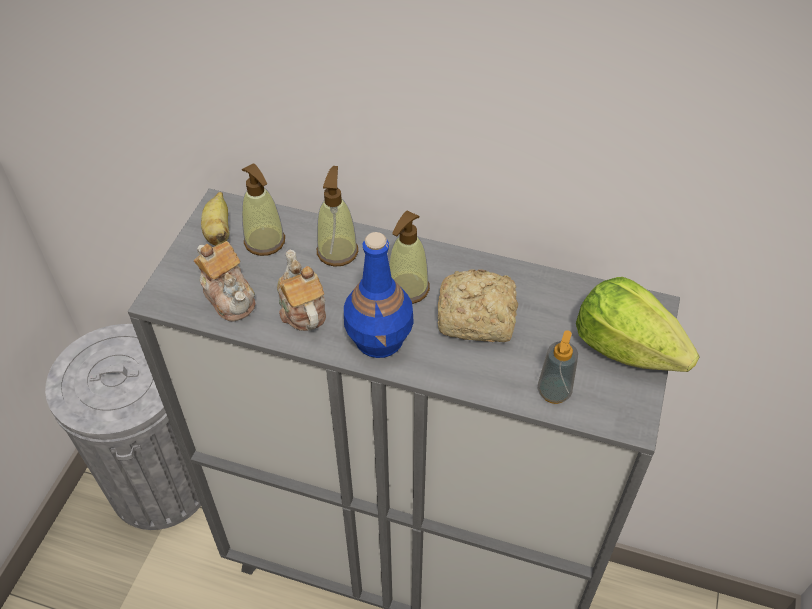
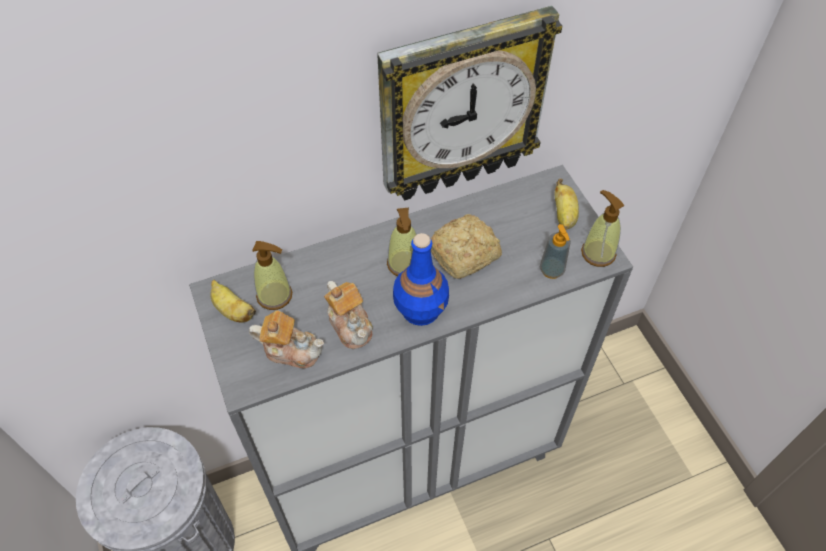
camera: 40 degrees left, 5 degrees up
teapot [277,249,326,331] -> teapot turned 150 degrees counterclockwise [324,281,373,349]
soap dispenser [317,166,358,267] -> soap dispenser moved to [581,190,625,267]
lettuce [576,277,700,372] -> banana [555,179,579,230]
none -> wall clock [377,6,562,201]

